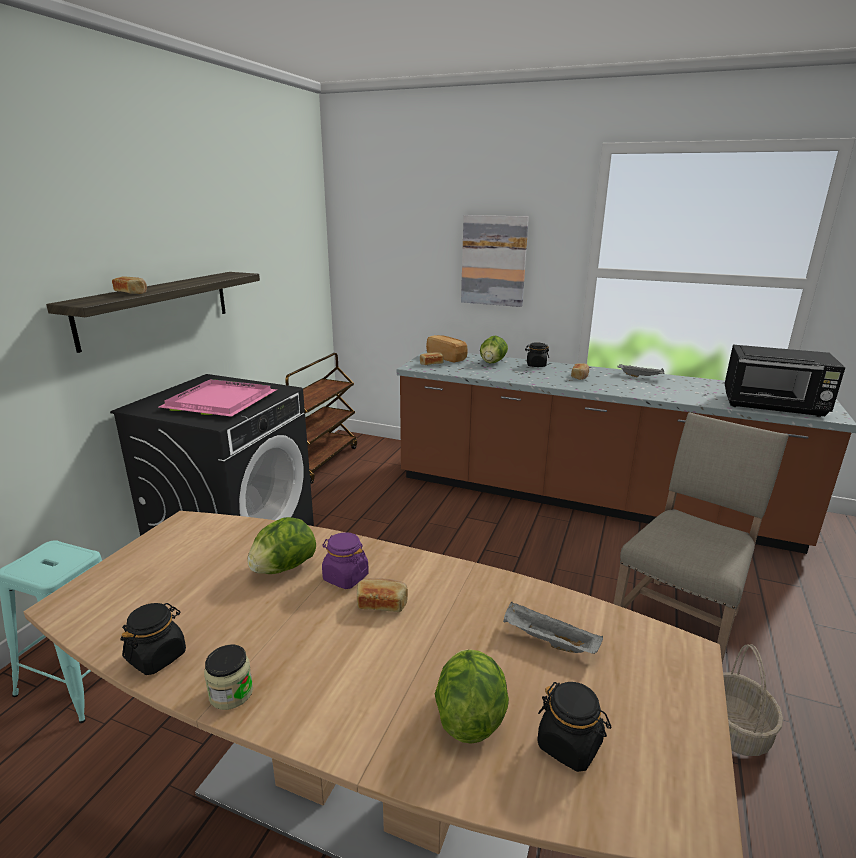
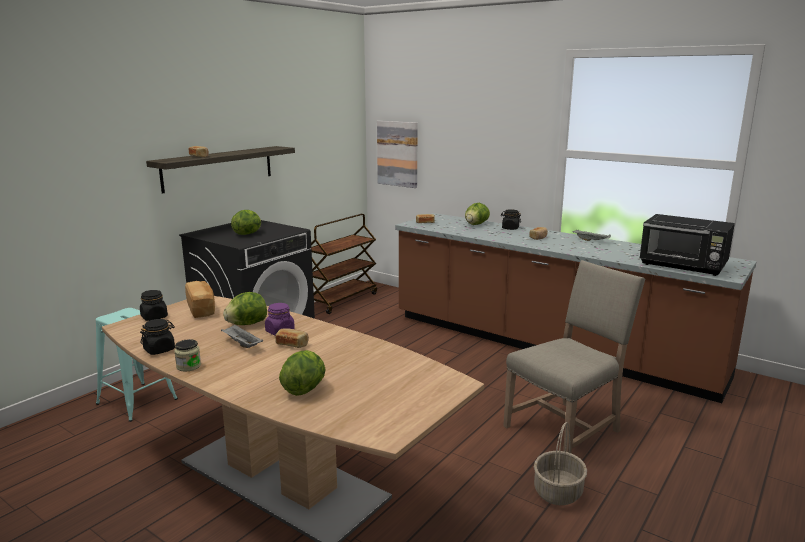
camera: 15 degrees right, 5 degrees down
pink tray [159,379,277,417] -> lettuce [231,210,261,235]
bread [426,335,468,363] -> bread moved to [185,281,215,318]
picture [461,215,529,307] -> picture moved to [377,121,418,188]
grey tray [503,602,603,654] -> grey tray moved to [221,324,263,348]
black jar [537,682,611,772] -> black jar moved to [140,290,168,321]

